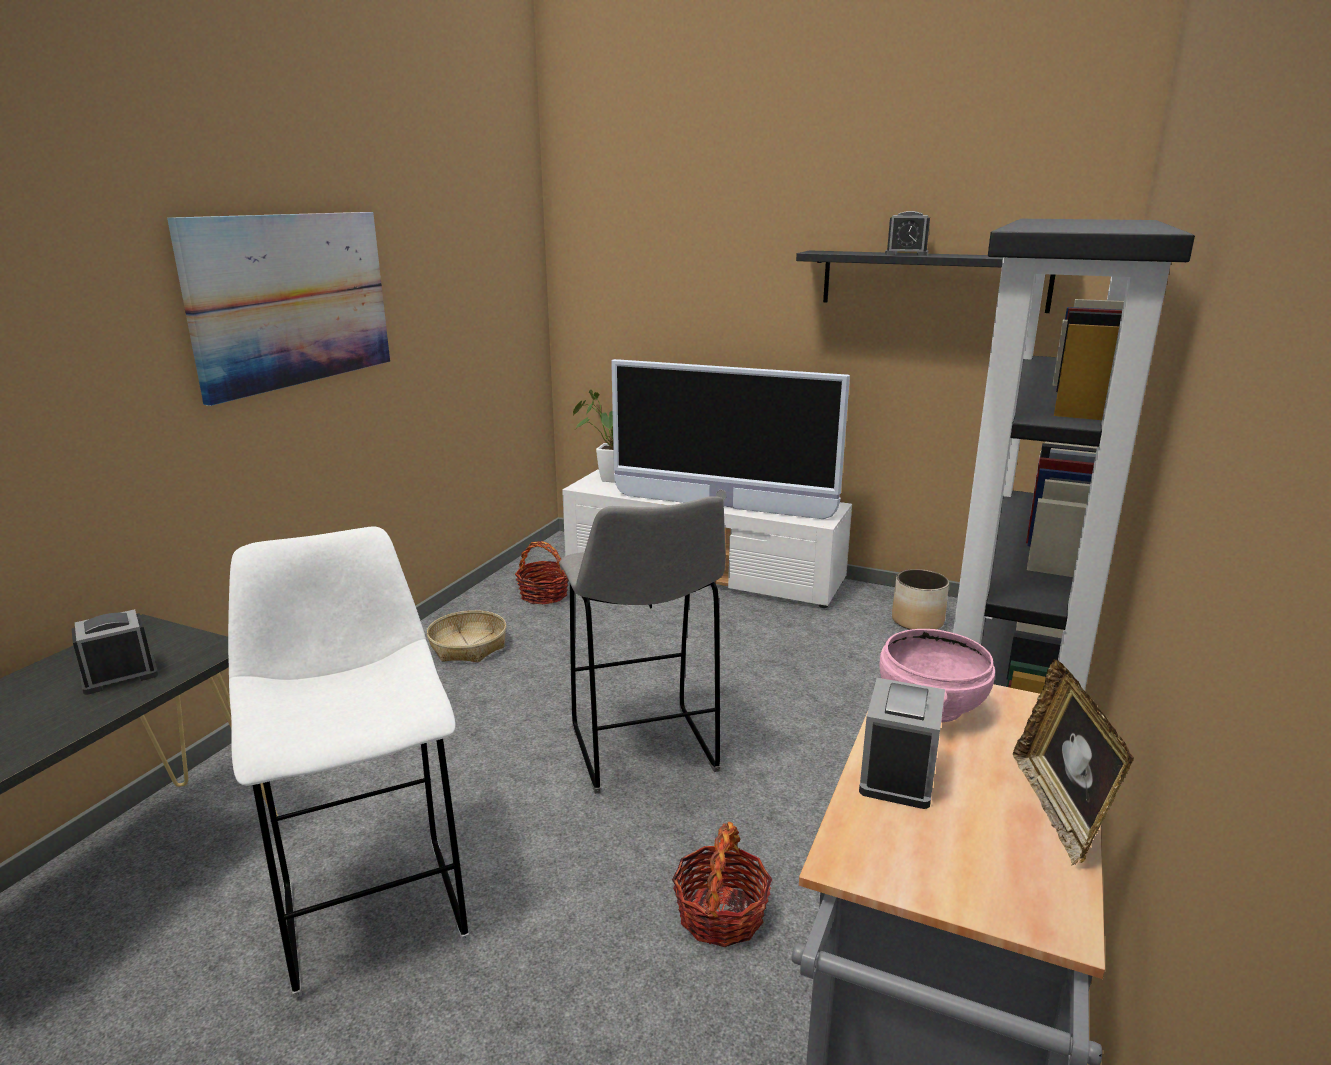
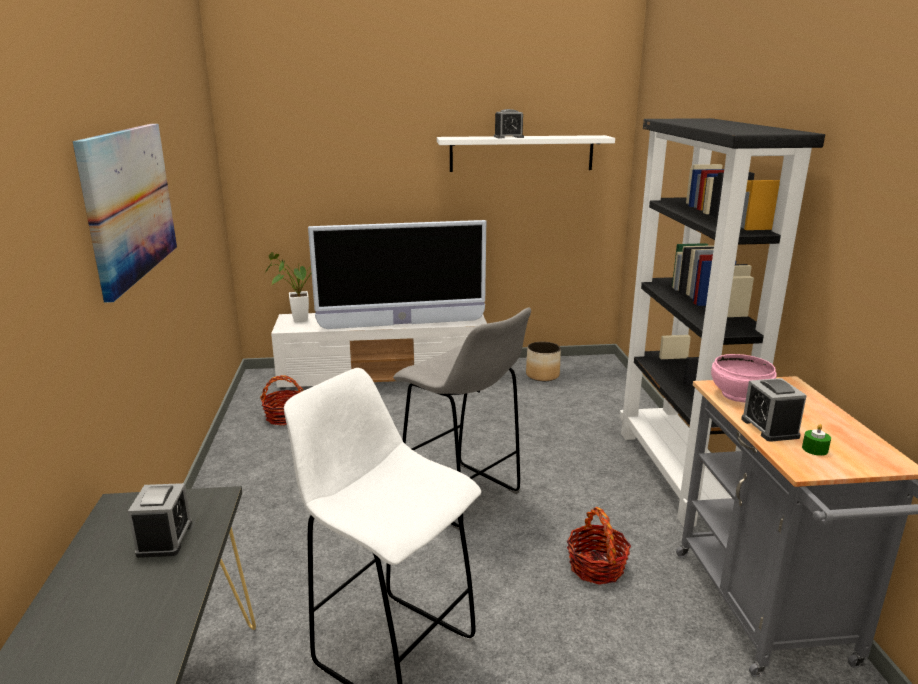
camera: 30 degrees left, 0 degrees up
alarm clock [72,609,158,695] -> alarm clock turned 150 degrees clockwise [128,483,192,558]
basket [427,610,506,662] -> none
black shelf [796,250,1055,313] -> white shelf [437,135,615,172]
picture frame [1013,659,1134,866] -> none
none -> green candle [802,424,831,456]

